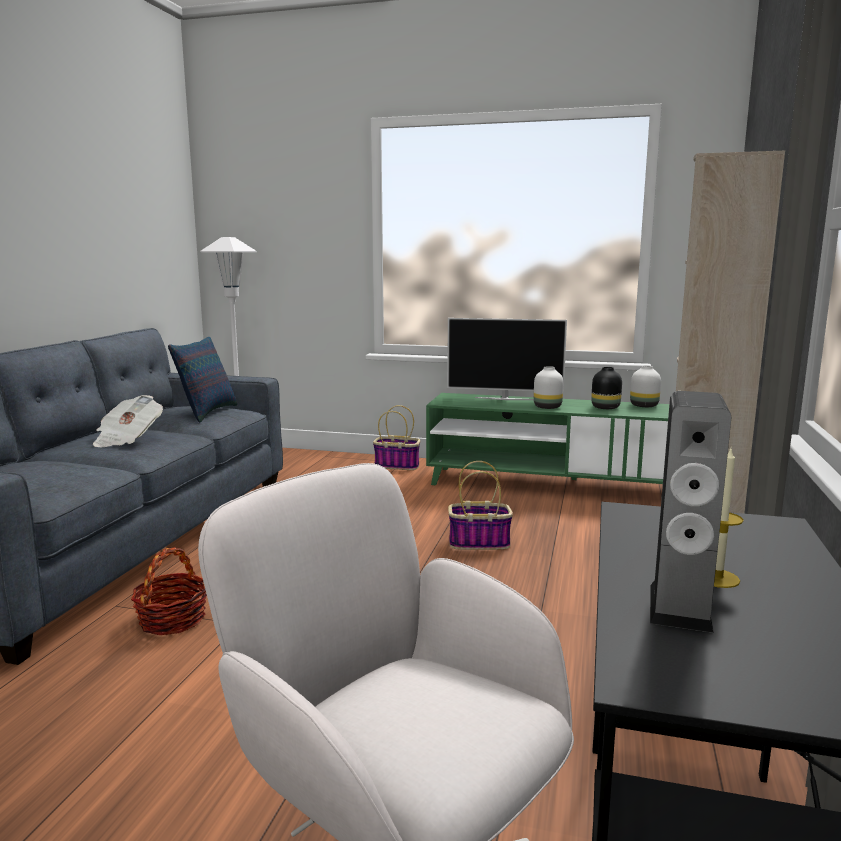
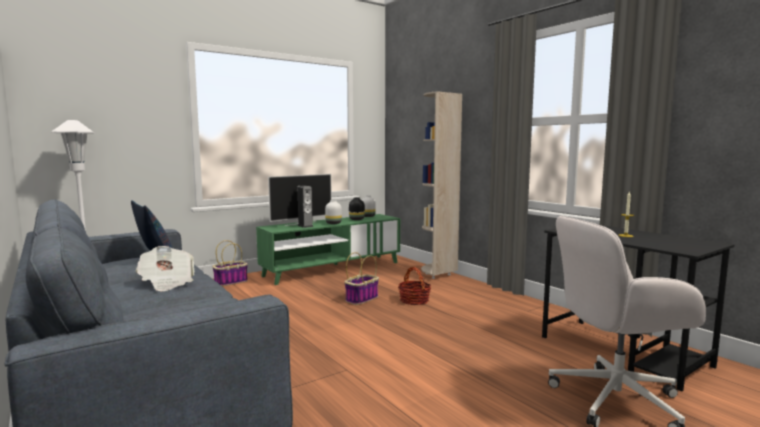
camera: 50 degrees left, 5 degrees down
basket [131,547,207,635] -> basket moved to [398,267,431,305]
speaker [650,391,731,633] -> speaker moved to [298,185,314,228]

